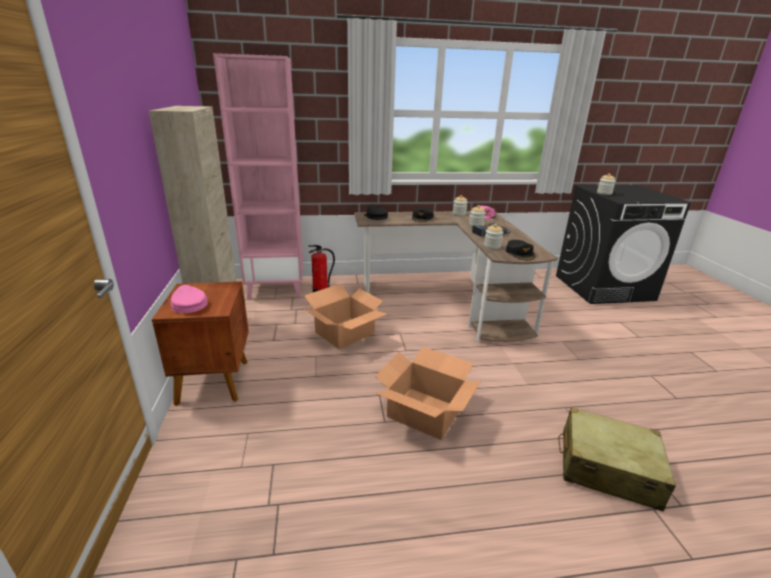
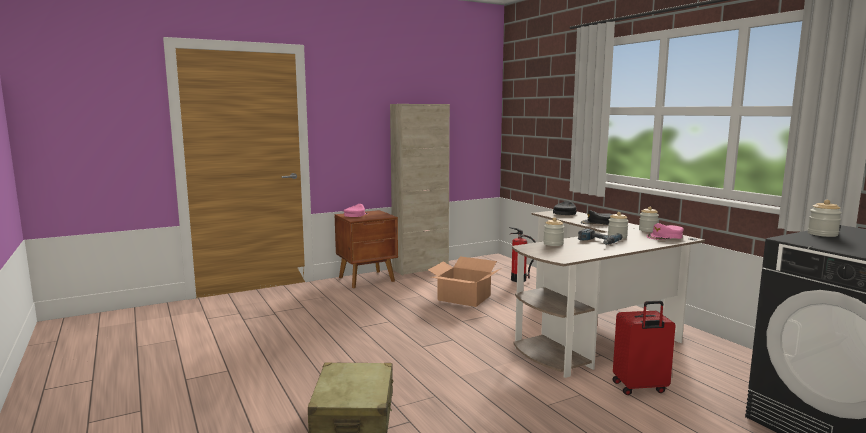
camera: 70 degrees right, 15 degrees down
pink bookcase [213,53,303,299] -> none
cardboard box [375,347,481,440] -> none
black cap [506,240,535,260] -> none
none -> red suitcase [612,301,676,395]

